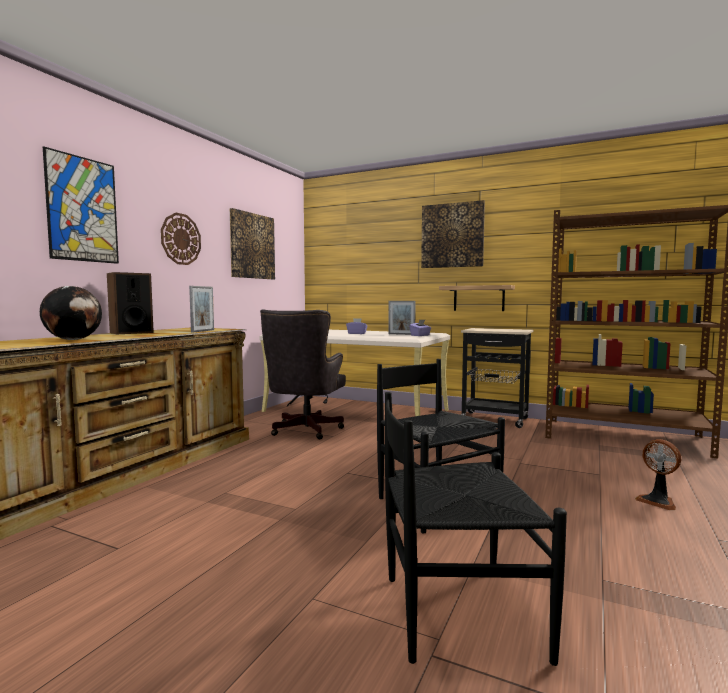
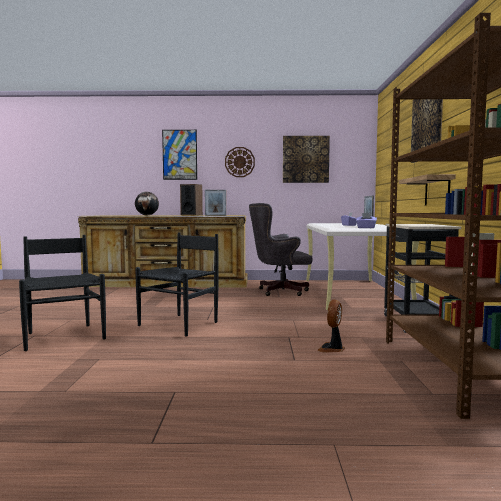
camera: 65 degrees right, 0 degrees up
fan [635,439,681,510] -> fan moved to [317,299,345,352]

